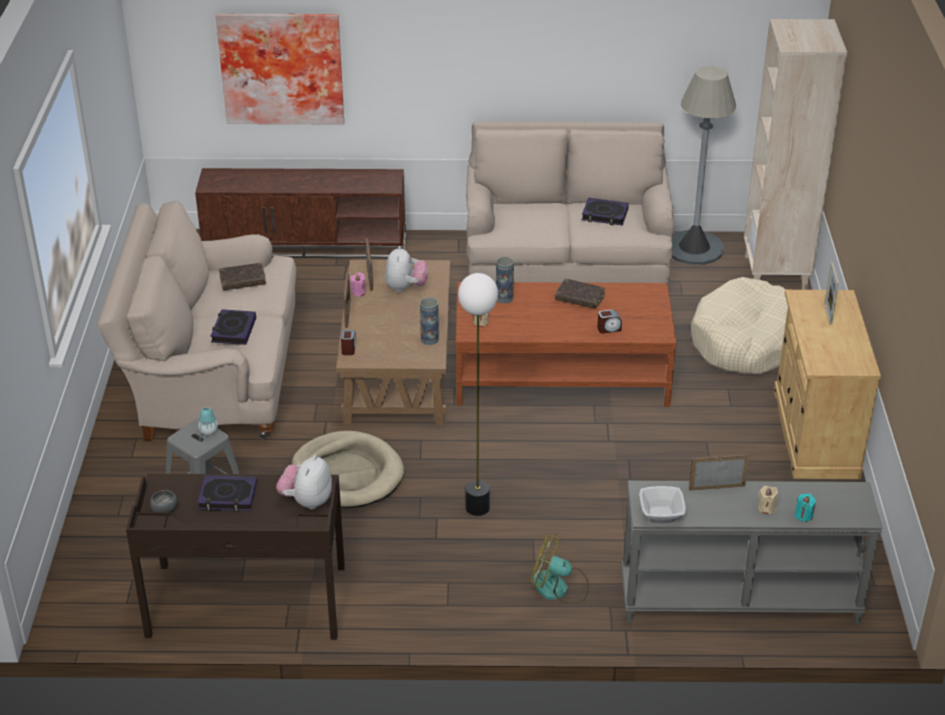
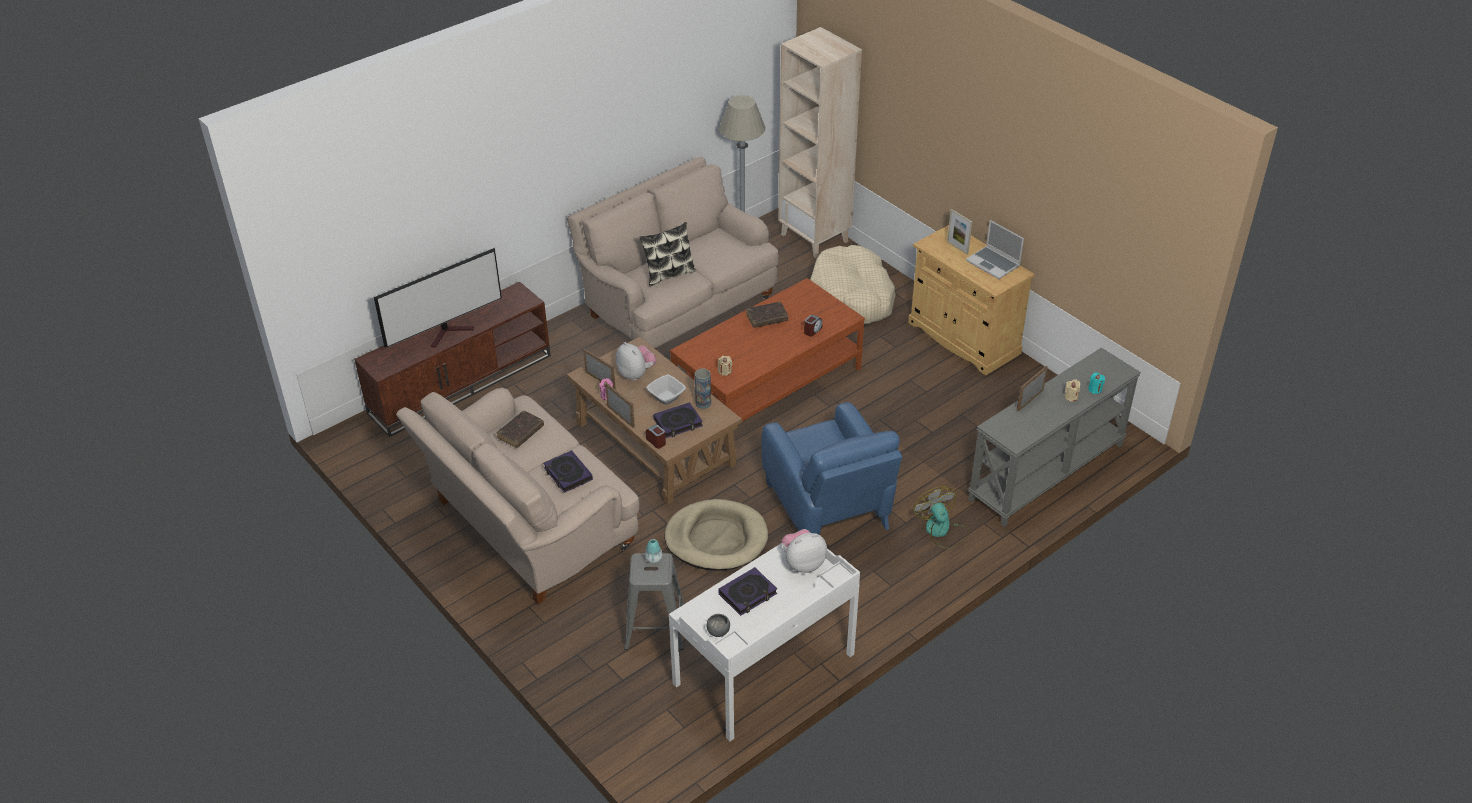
camera: 40 degrees left, 5 degrees up
brown desk [126,474,345,640] -> white desk [669,543,860,741]
picture [216,14,344,125] -> none
plush toy [276,455,332,509] -> plush toy turned 90 degrees clockwise [782,529,827,573]
floor lamp [458,273,498,516] -> blue armchair [761,402,902,535]
vase [496,257,514,303] -> none
fan [530,534,589,604] -> fan turned 90 degrees clockwise [914,486,970,549]
book [582,198,629,226] -> book moved to [653,402,703,438]
bowl [639,486,686,523] -> bowl moved to [646,375,686,405]
none -> television [374,248,502,347]
none -> pillow [640,222,696,286]
none -> laptop [966,220,1024,279]

